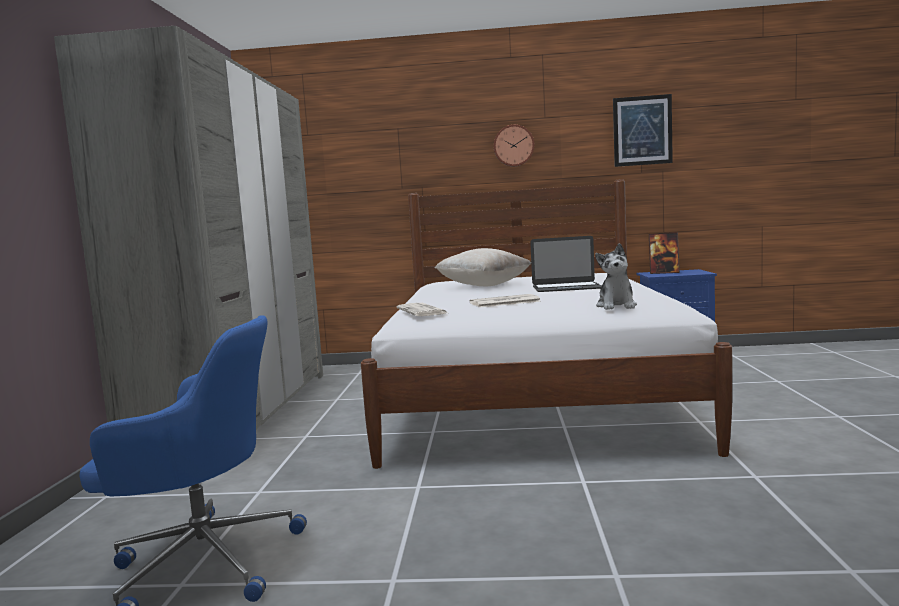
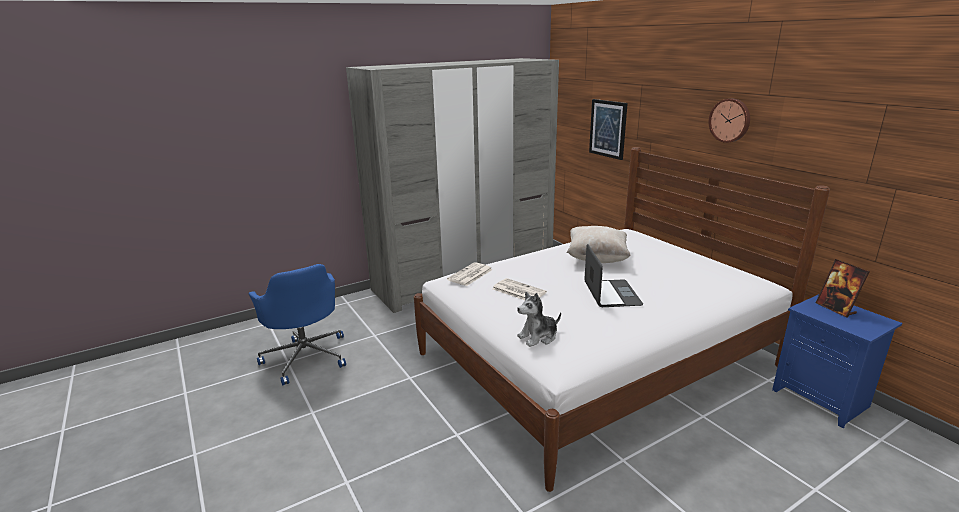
camera: 55 degrees right, 15 degrees up
laptop [530,236,602,292] -> laptop turned 150 degrees counterclockwise [584,244,643,307]
picture [613,94,673,167] -> picture moved to [589,99,628,160]

